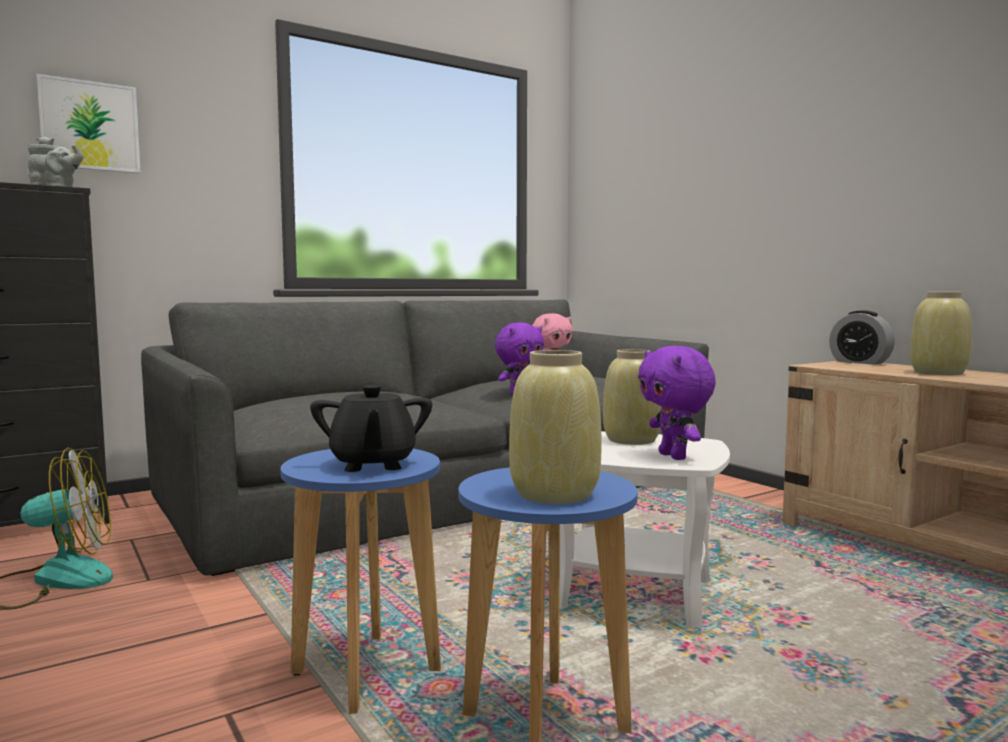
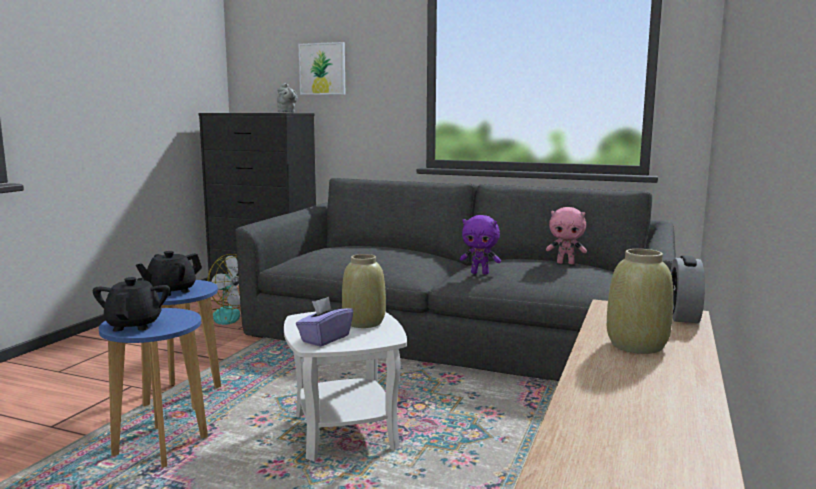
camera: 55 degrees right, 5 degrees up
beige vase [509,350,602,504] -> black teapot [93,277,170,331]
purple plush toy [638,346,716,460] -> purple tissue box [296,296,353,347]

